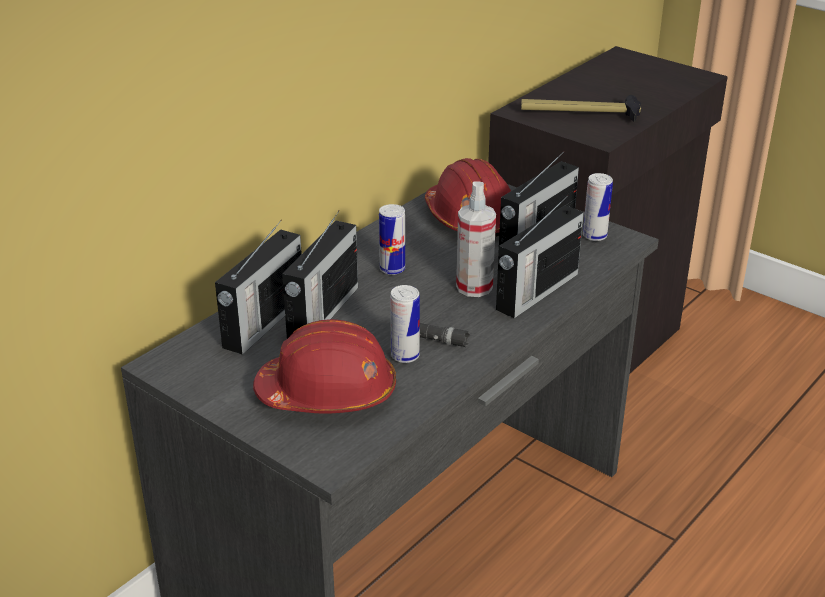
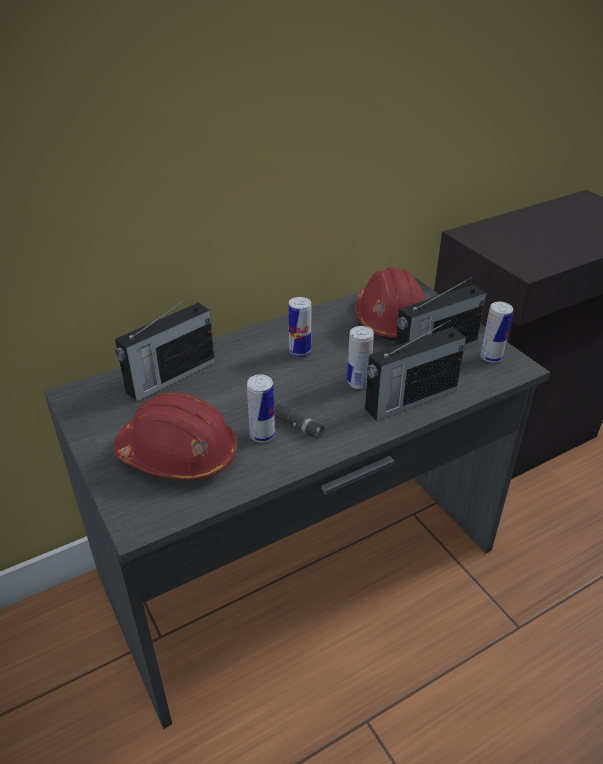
camera: 20 degrees right, 5 degrees up
radio [282,211,358,339] -> none
spray bottle [456,181,496,297] -> can [347,326,374,389]
hammer [521,95,641,121] -> none

